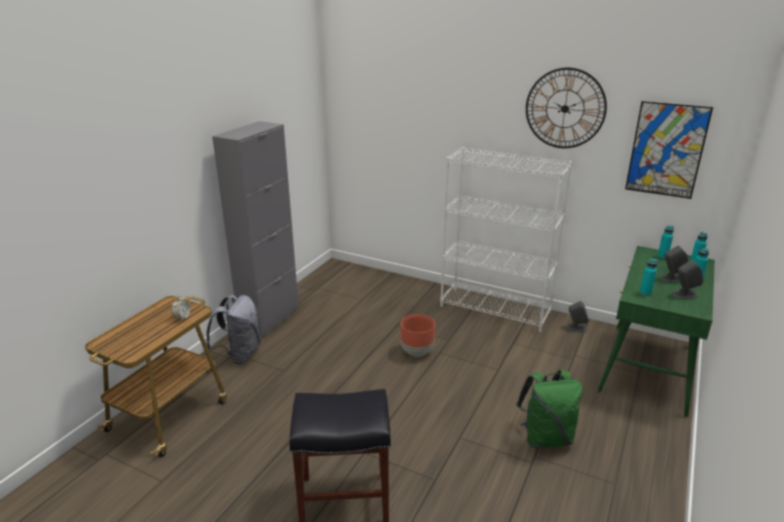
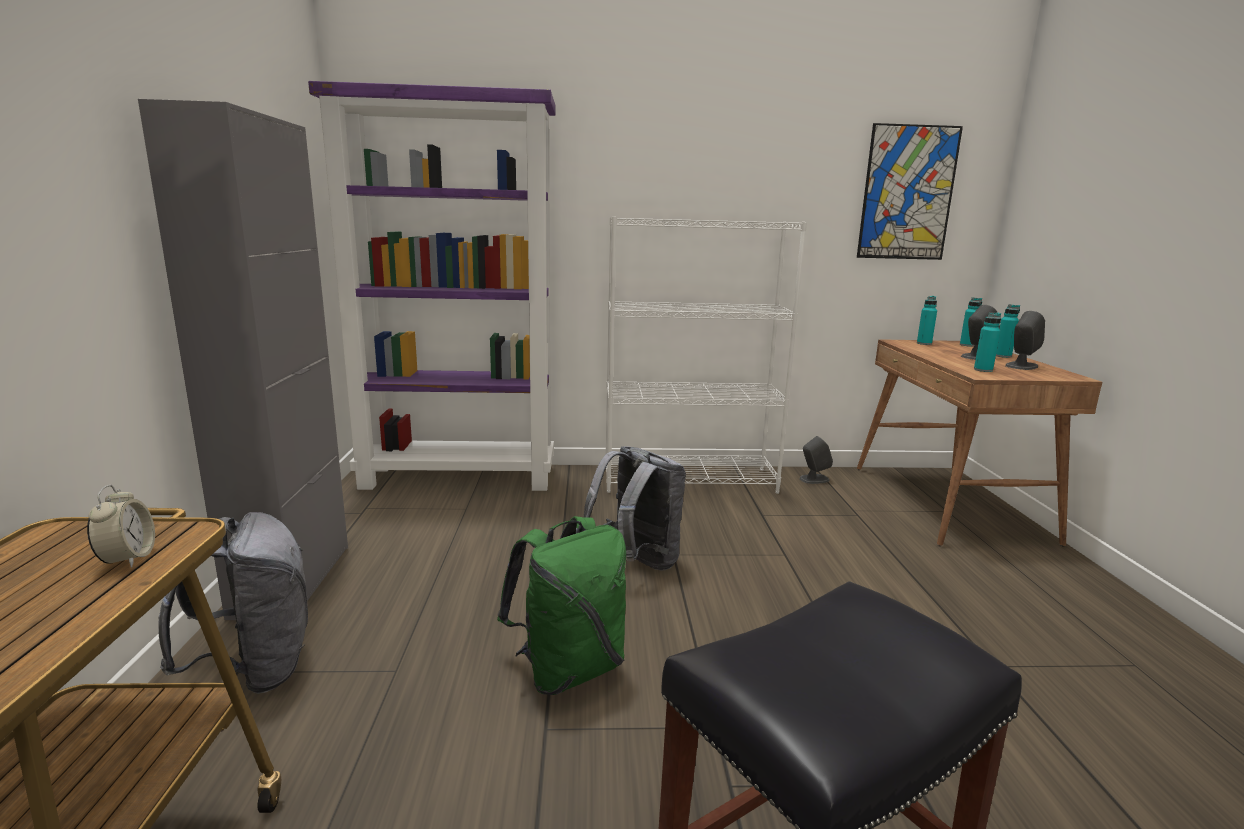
camera: 30 degrees left, 10 degrees down
brown planter [400,314,435,356] -> grey backpack [584,446,686,571]
green backpack [516,370,582,448] -> green backpack moved to [497,516,626,695]
wall clock [526,68,607,148] -> none
green desk [597,246,715,417] -> brown desk [857,339,1102,547]
none -> purple bookcase [308,81,555,491]

